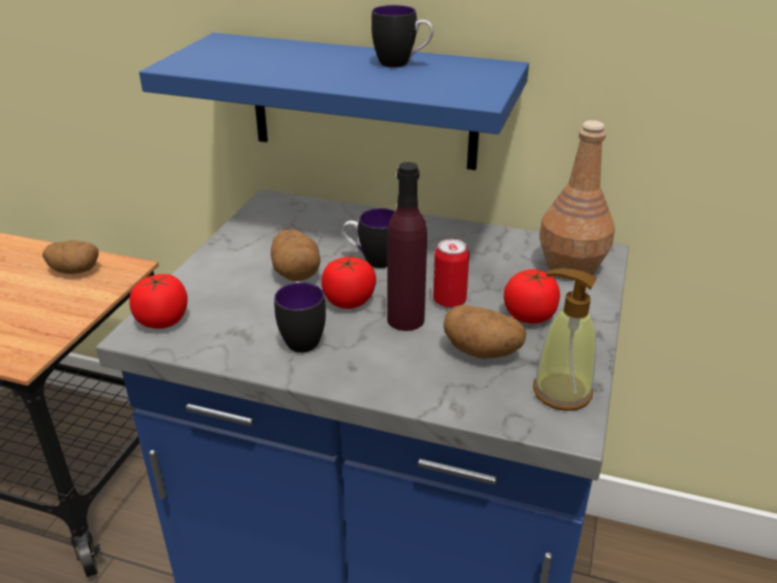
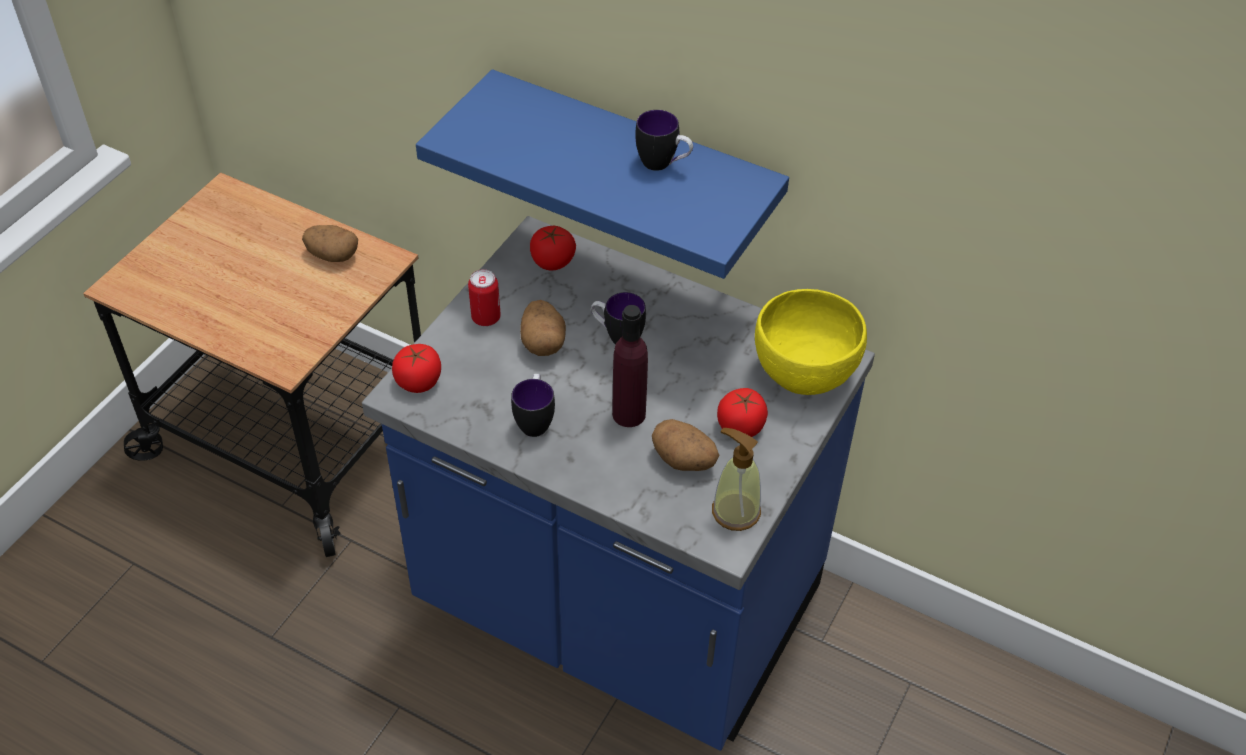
camera: 10 degrees right, 15 degrees up
tomato [321,256,376,309] -> tomato moved to [530,226,576,271]
can [433,238,469,308] -> can moved to [468,269,501,326]
brown bottle [539,120,615,280] -> yellow bowl [755,289,867,395]

